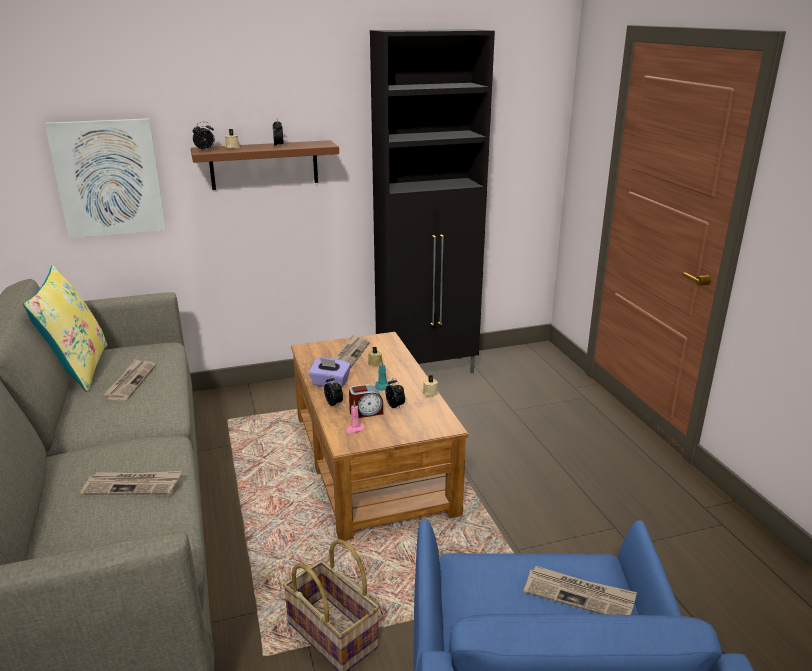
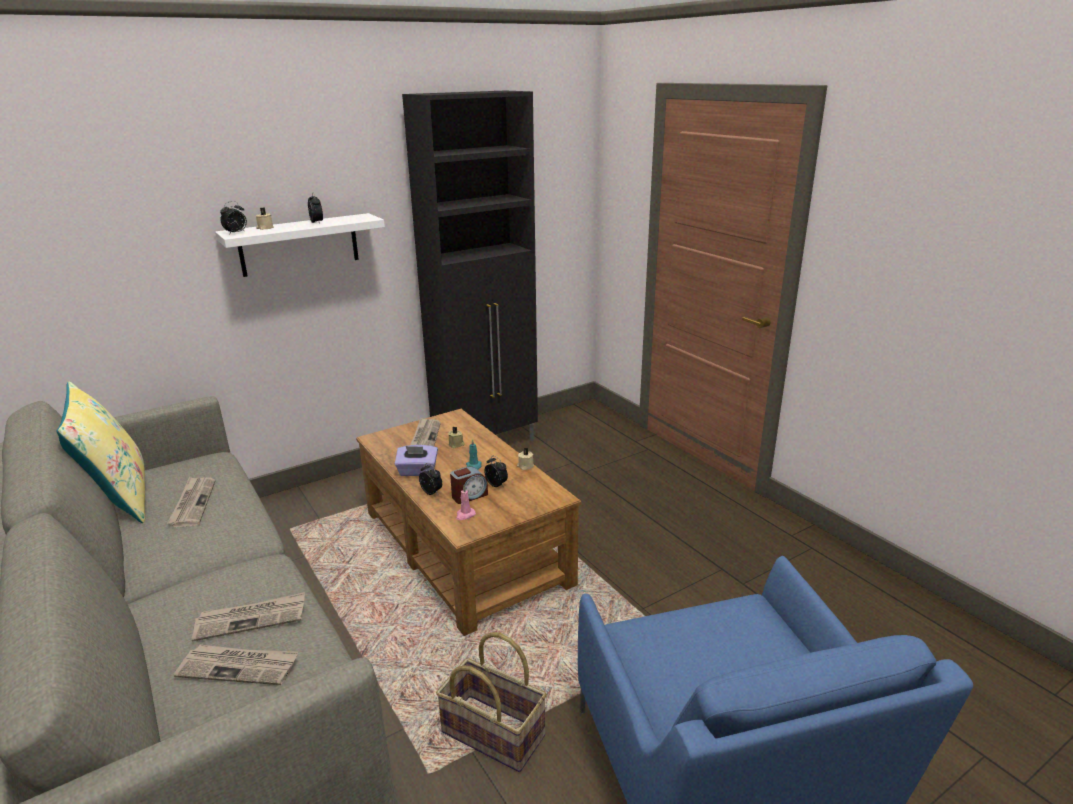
camera: 15 degrees left, 0 degrees up
picture [45,118,166,238] -> none
brown shelf [191,140,339,190] -> white shelf [215,213,385,277]
newspaper [523,566,637,615] -> newspaper moved to [174,645,299,685]

